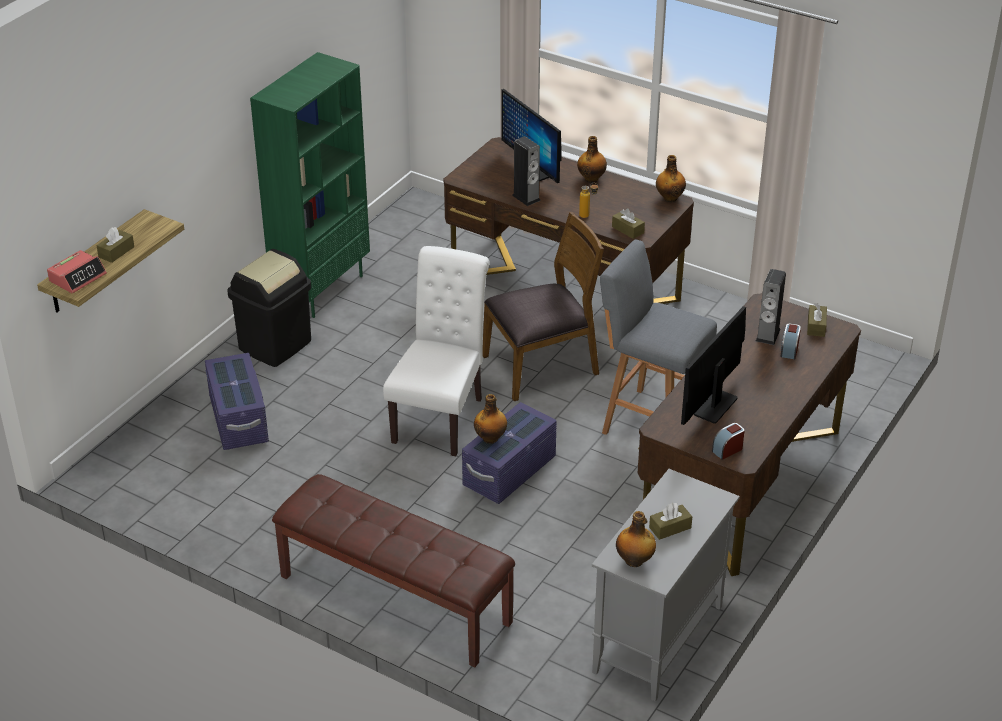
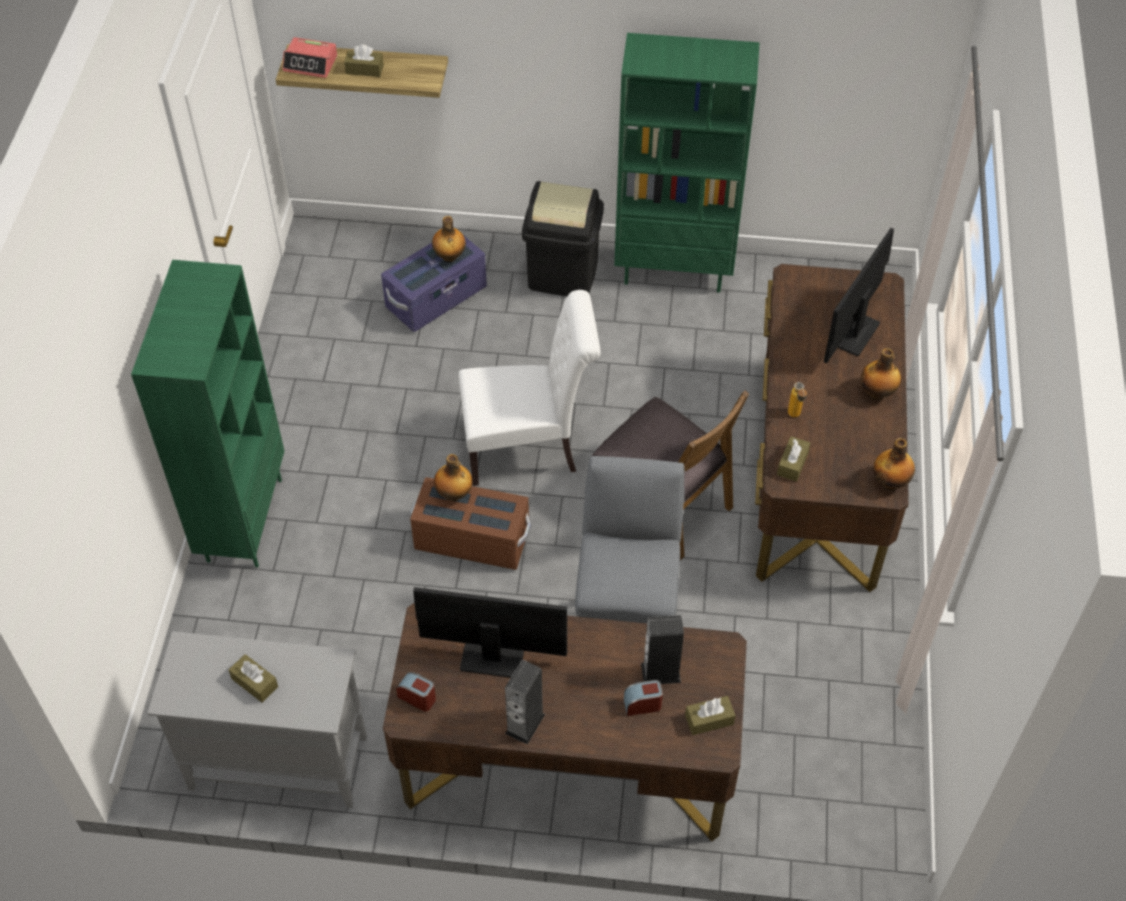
camera: 65 degrees right, 15 degrees up
brown bench [272,474,515,667] -> green bookcase [131,260,285,567]
purple storage box [462,402,557,504] -> brown storage box [410,477,531,570]
speaker [512,136,541,206] -> speaker moved to [505,660,545,745]
bottle [616,511,656,567] -> bottle moved to [432,216,466,262]

